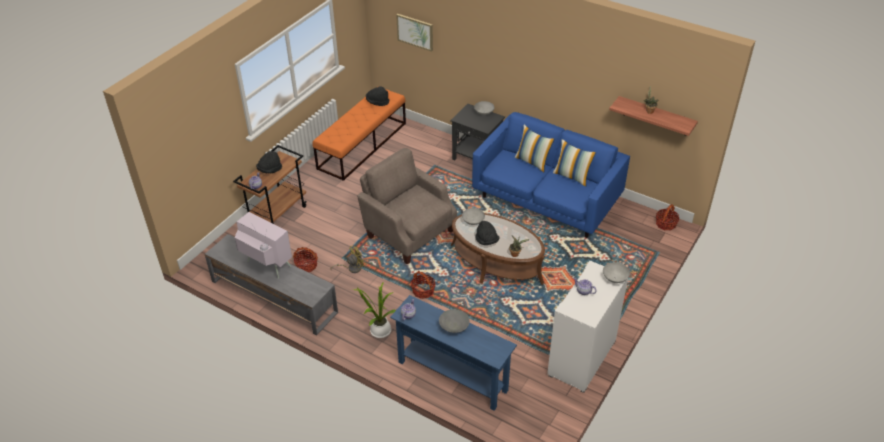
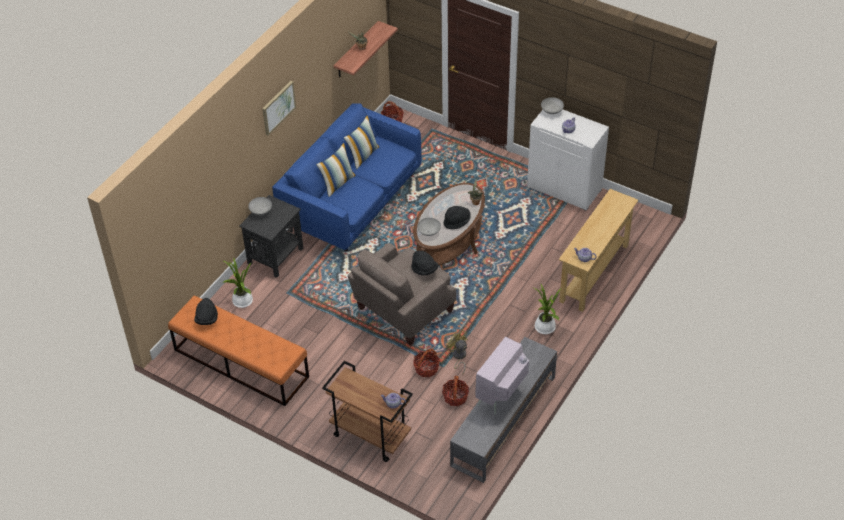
camera: 90 degrees left, 5 degrees up
black hat [256,151,282,174] -> black hat moved to [411,251,438,276]
blue console table [390,295,517,411] -> beige console table [559,189,638,312]
picture [396,14,433,52] -> picture moved to [262,81,296,136]
basket [411,271,436,299] -> basket moved to [413,349,440,377]
grey bowl [439,309,470,333] -> none
none -> potted plant [222,257,253,308]

